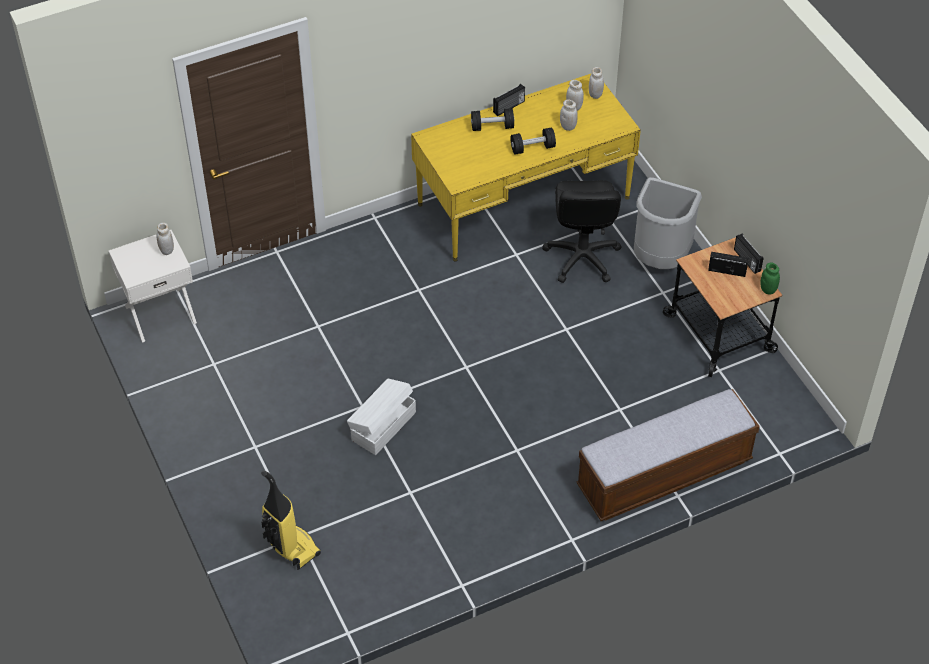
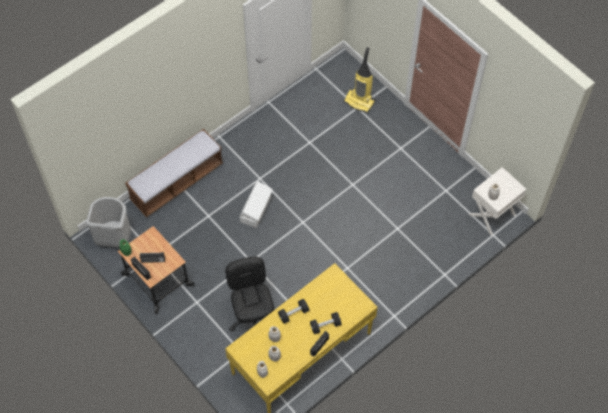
camera: 165 degrees right, 10 degrees up
white storage box [347,379,416,455] -> white storage box moved to [240,181,273,228]
grey trash can [634,177,702,269] -> grey trash can moved to [86,197,131,248]

